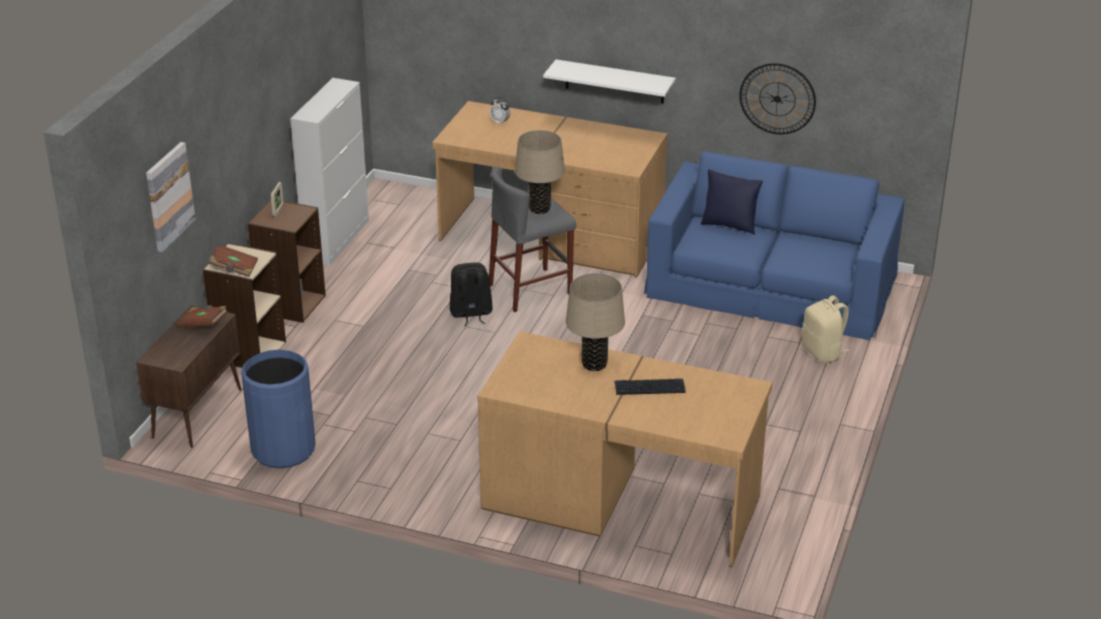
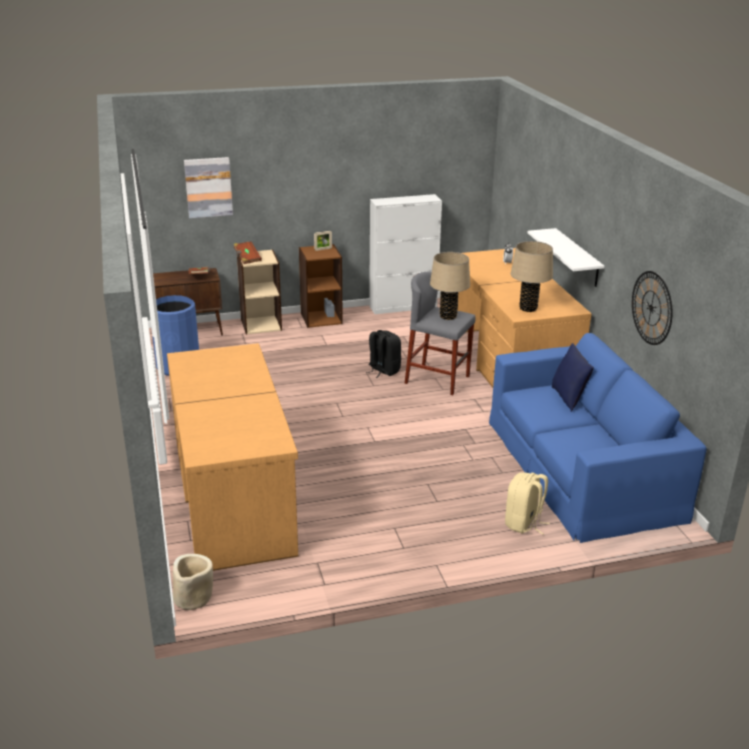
camera: 55 degrees right, 5 degrees down
beige table lamp [566,273,625,371] -> beige table lamp moved to [511,241,553,312]
keyboard [614,379,686,395] -> none
none -> beige planter [173,554,213,610]

